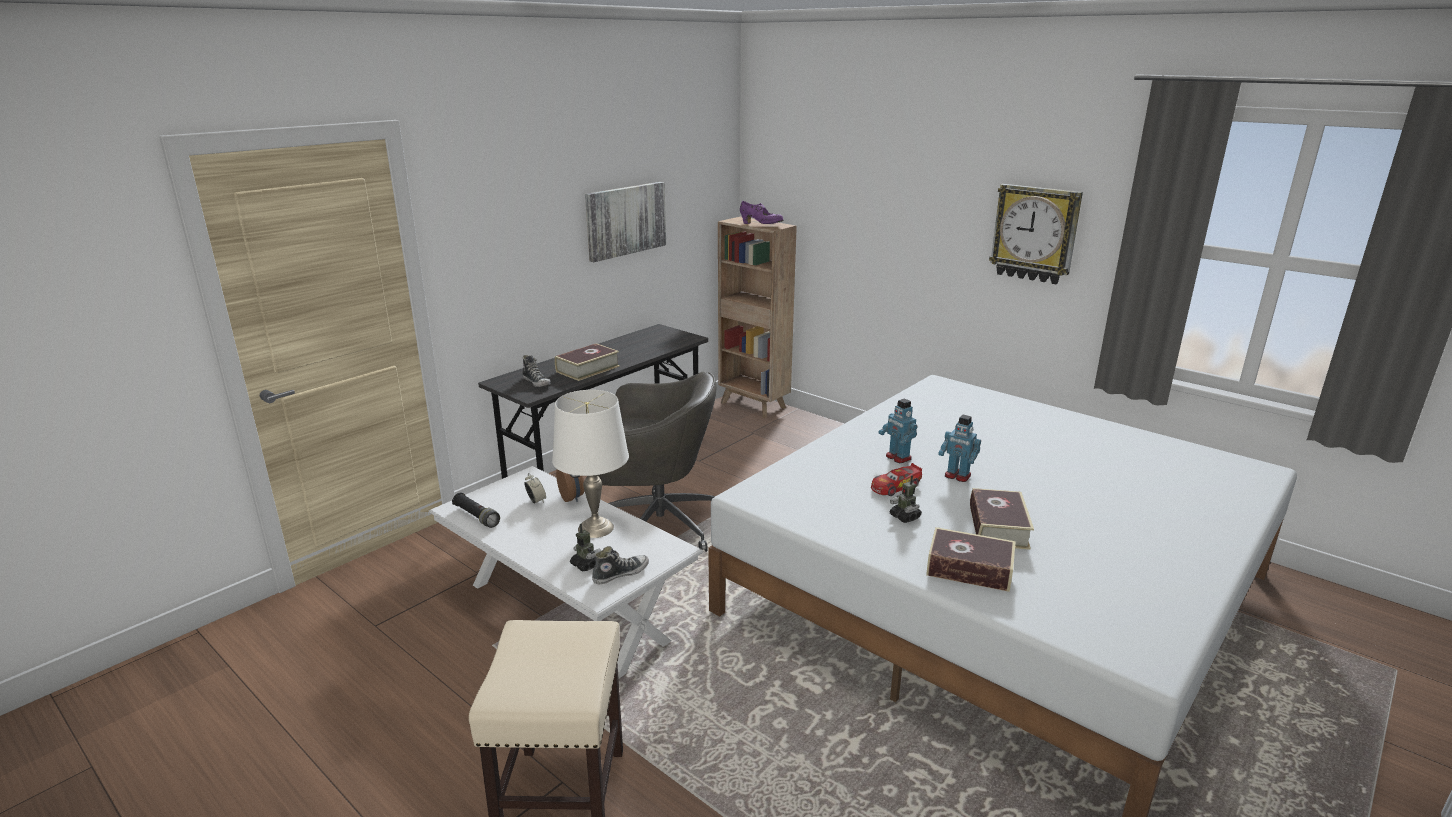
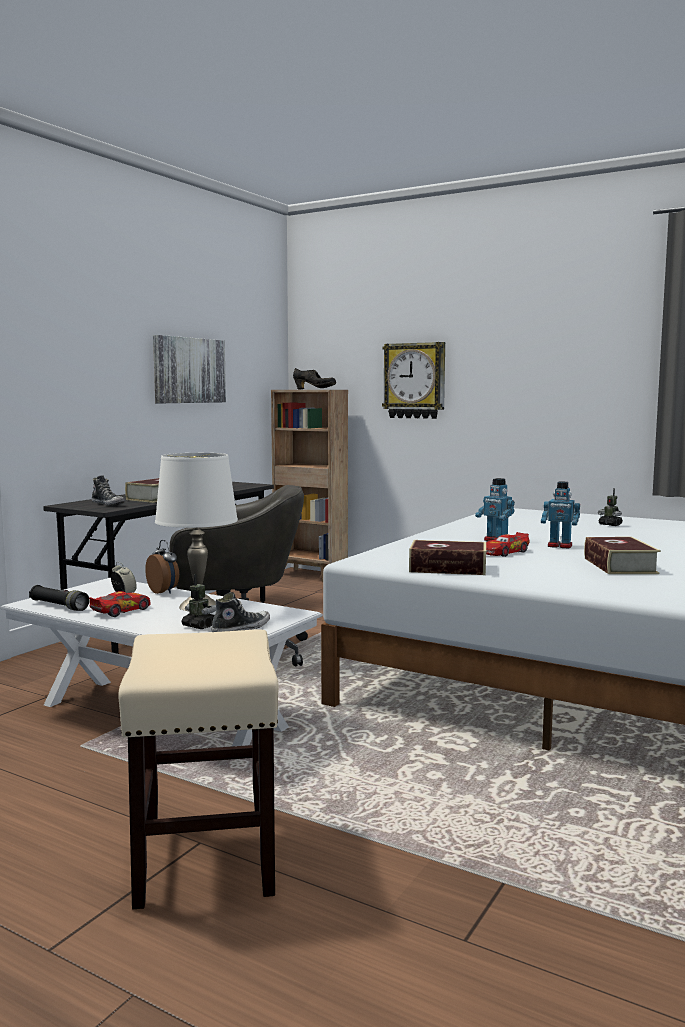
camera: 10 degrees left, 15 degrees down
purple shoe [740,201,783,224] -> black shoe [293,368,336,389]
toy robot [890,475,922,523] -> toy robot moved to [598,488,623,526]
book [926,527,1016,592] -> book moved to [409,540,486,575]
wall clock [989,184,1083,284] -> wall clock moved to [382,342,445,419]
none -> toy car [89,591,151,617]

